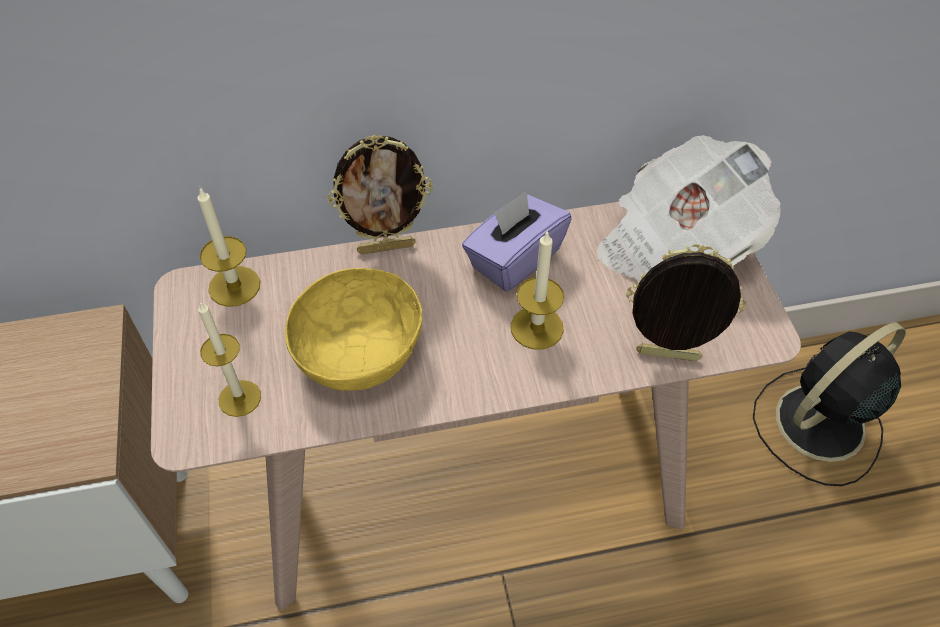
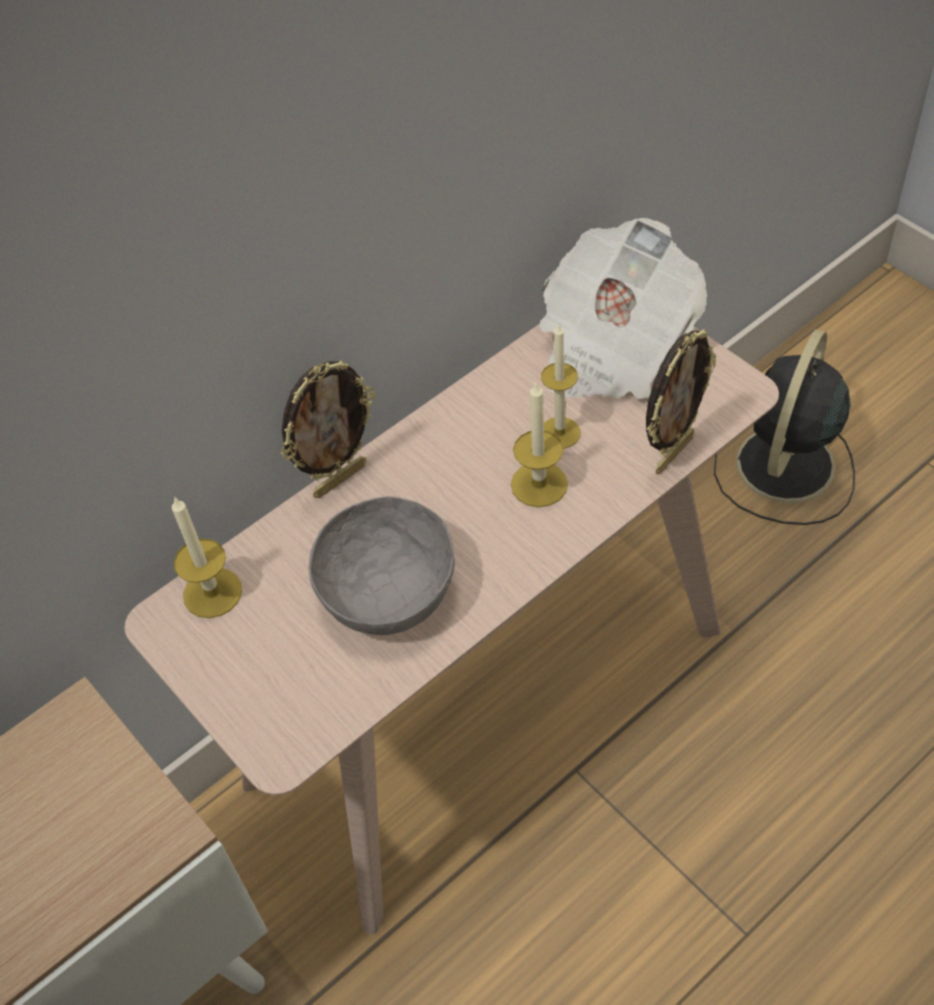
camera: 25 degrees left, 0 degrees up
candle [198,301,261,417] -> candle moved to [541,325,581,449]
yellow bowl [285,268,422,391] -> grey bowl [308,496,455,636]
purple tissue box [462,191,572,292] -> none
picture frame [626,244,746,361] -> picture frame turned 150 degrees clockwise [646,329,716,474]

